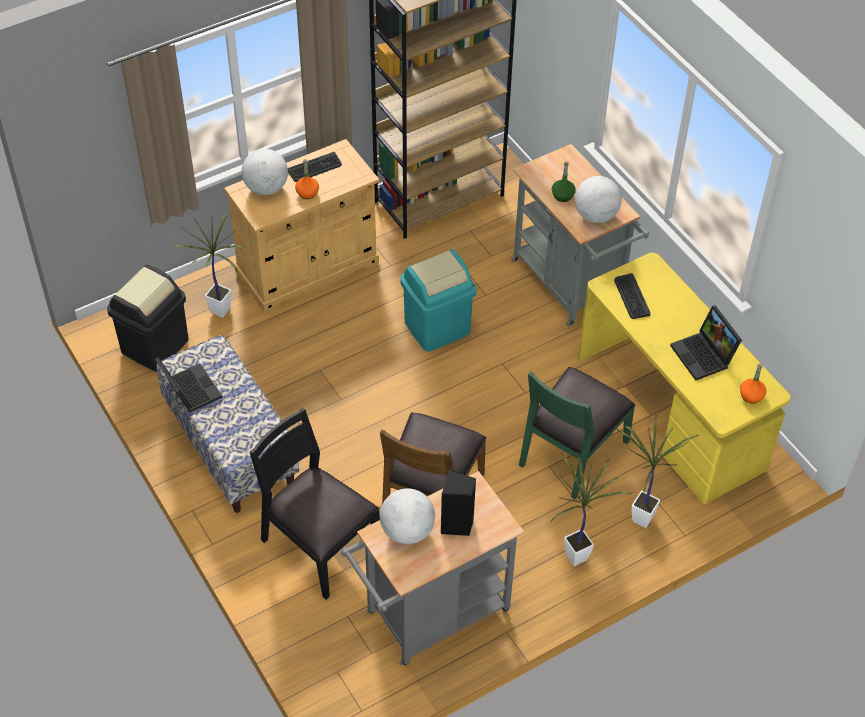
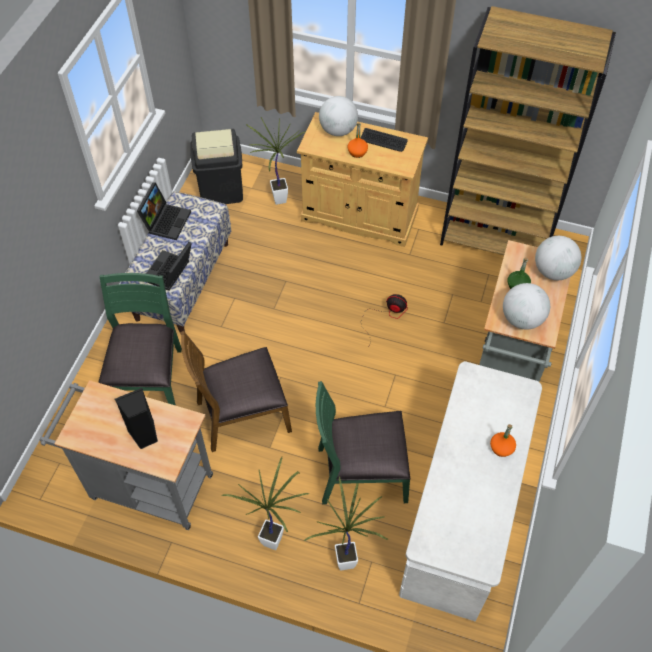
camera: 50 degrees right, 5 degrees up
black chair [250,408,380,600] -> green chair [98,273,182,406]
globe [380,488,435,544] -> globe moved to [535,236,581,280]
turquoise trash can [400,249,476,352] -> fan [361,294,408,343]
yellow desk [578,253,791,504] -> white desk [399,361,542,621]
keyboard [614,273,650,319] -> none
laptop [670,305,742,381] -> laptop moved to [146,242,192,291]
orange bottle [740,364,766,404] -> orange bottle moved to [490,424,516,457]

